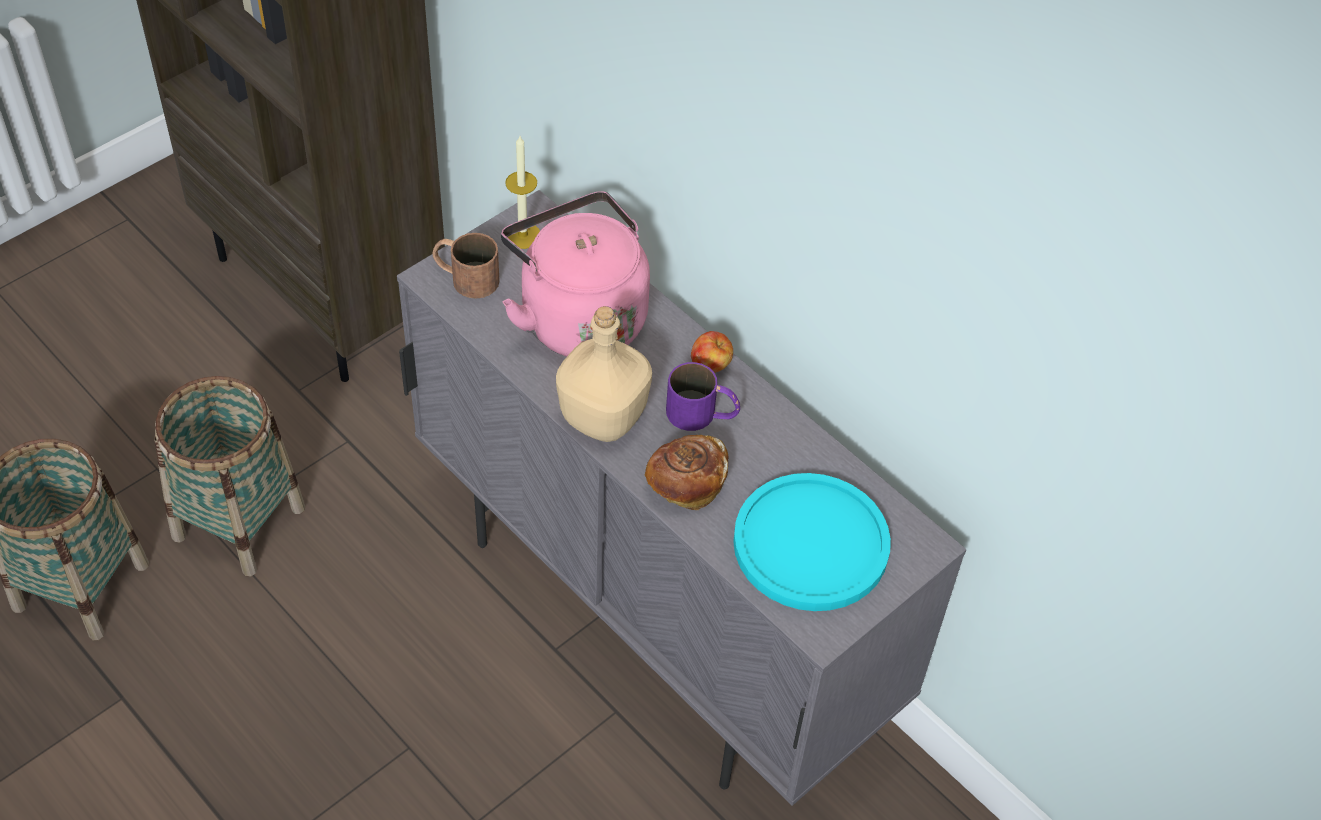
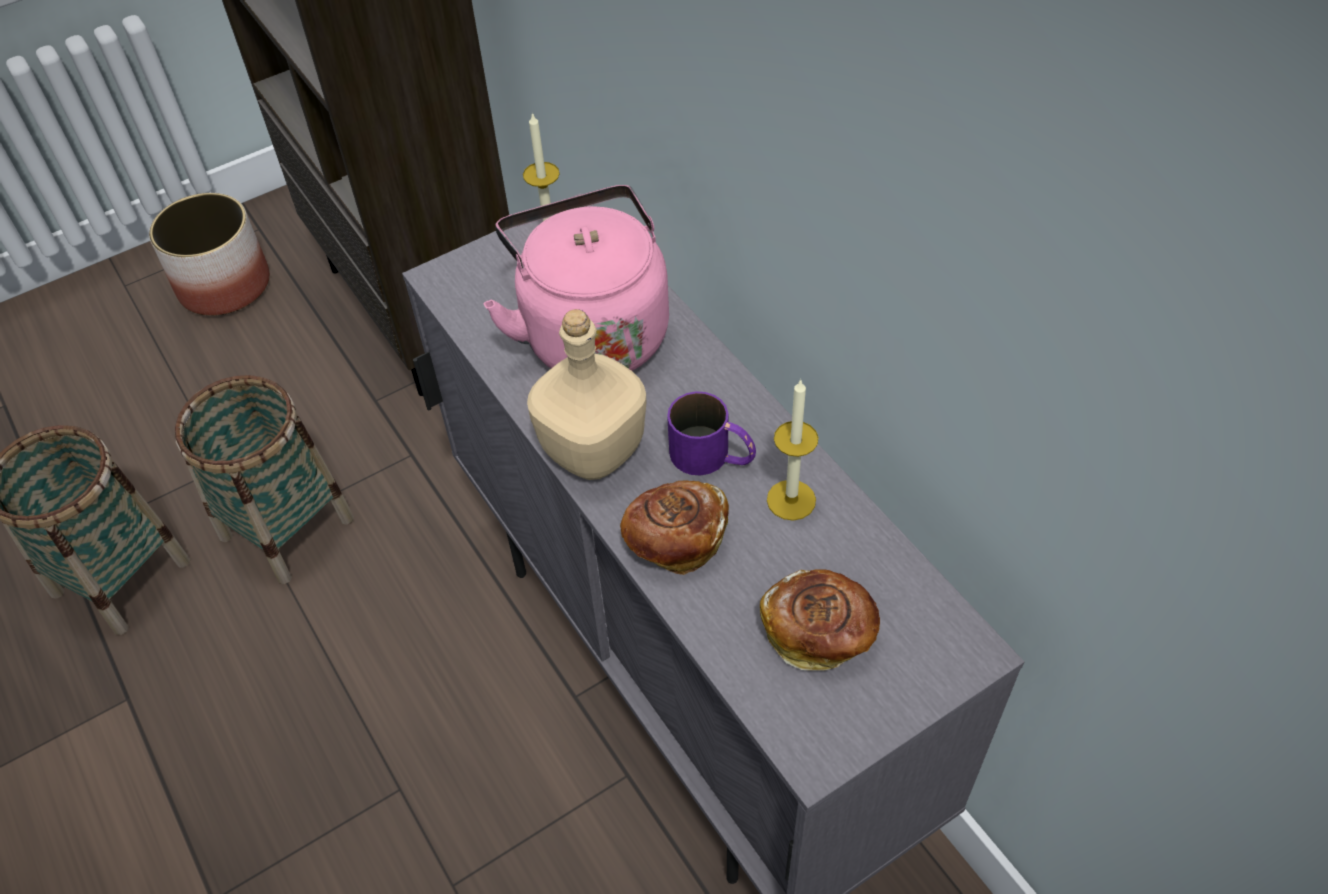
camera: 15 degrees right, 0 degrees up
brown mug [432,233,499,299] -> none
apple [691,331,733,373] -> none
turquoise plate [733,473,891,611] -> bread [760,569,880,670]
none -> planter [149,193,270,316]
none -> candle [767,379,819,520]

